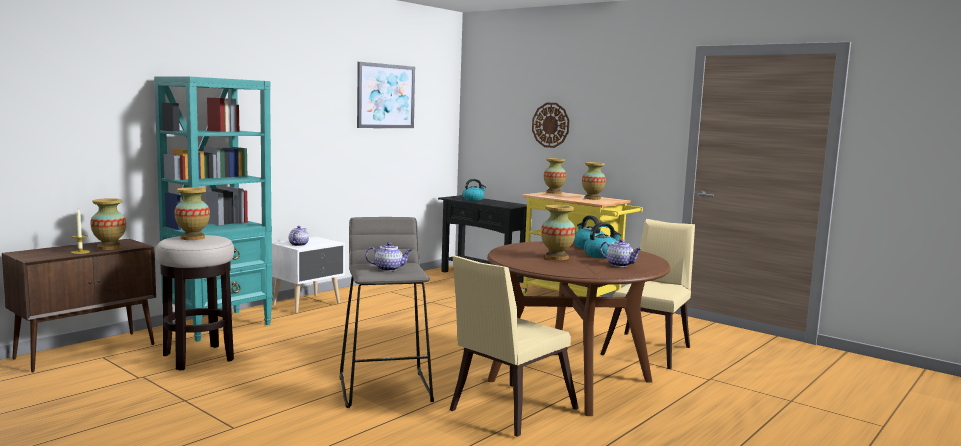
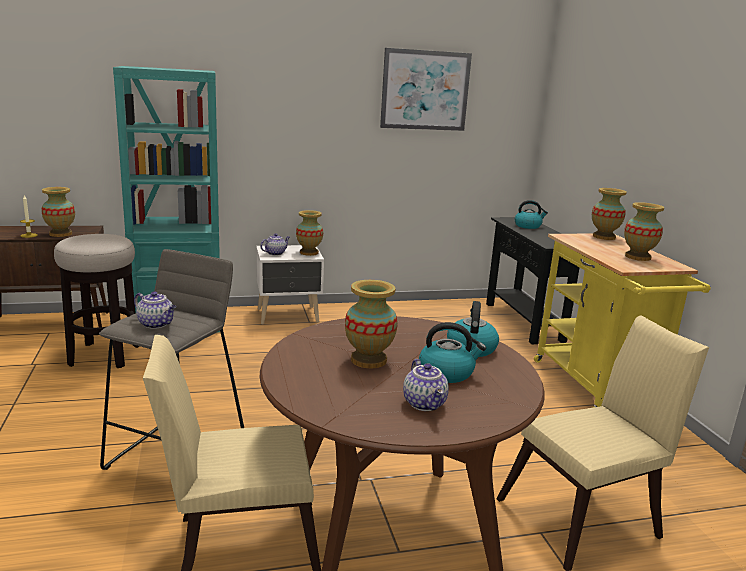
camera: 35 degrees right, 10 degrees up
vase [174,187,210,240] -> vase moved to [296,210,323,256]
wall clock [532,103,570,148] -> none

